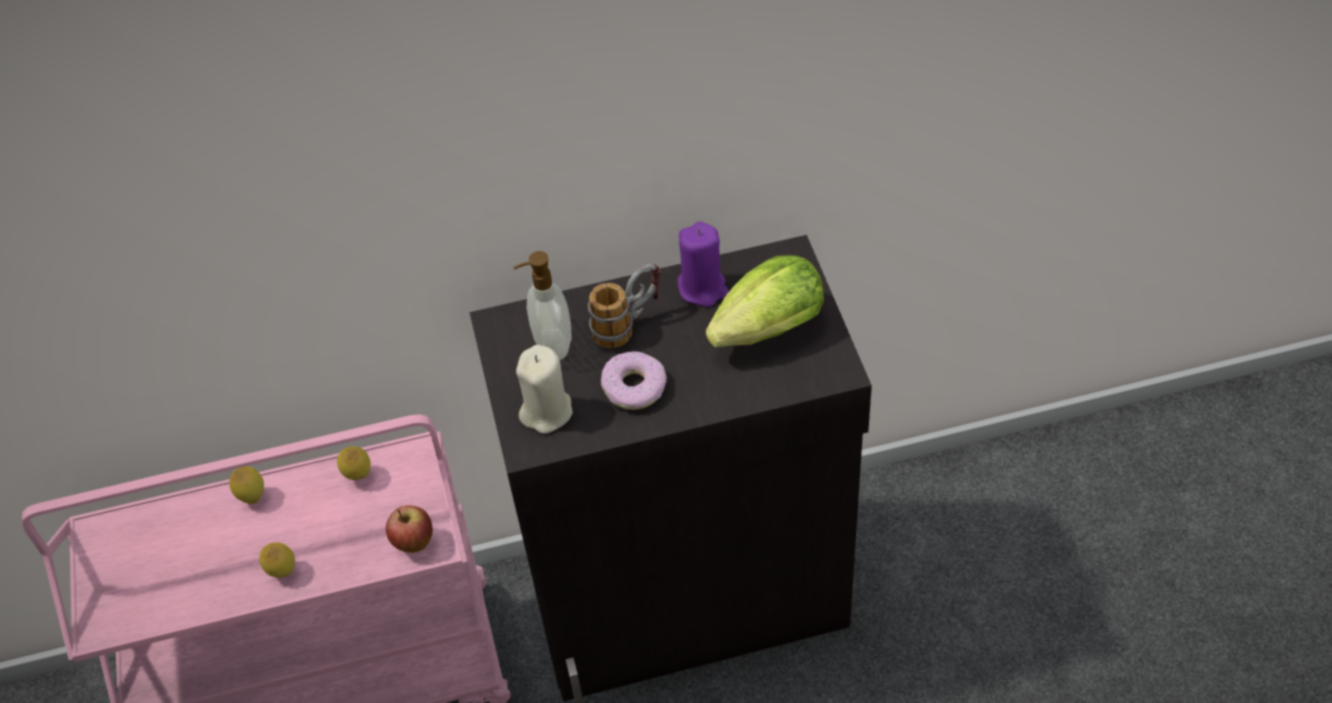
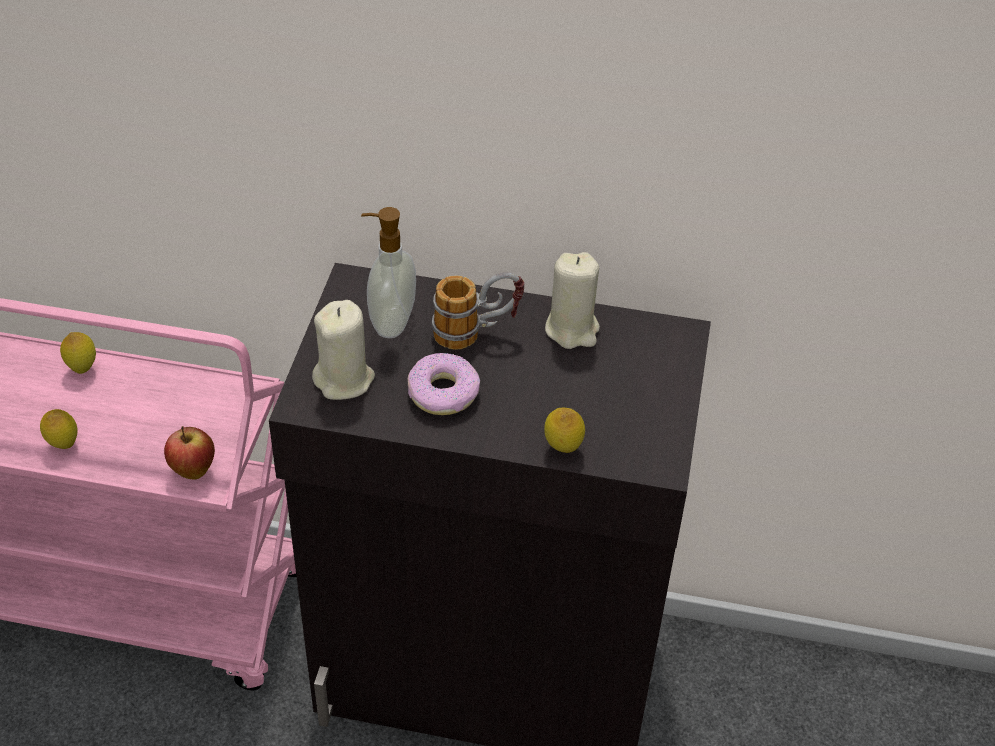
camera: 20 degrees right, 5 degrees down
lemon [337,446,371,480] -> lemon moved to [544,407,585,453]
purple candle [677,222,729,307] -> beige candle [545,252,600,349]
lettuce [706,255,824,347] -> none

